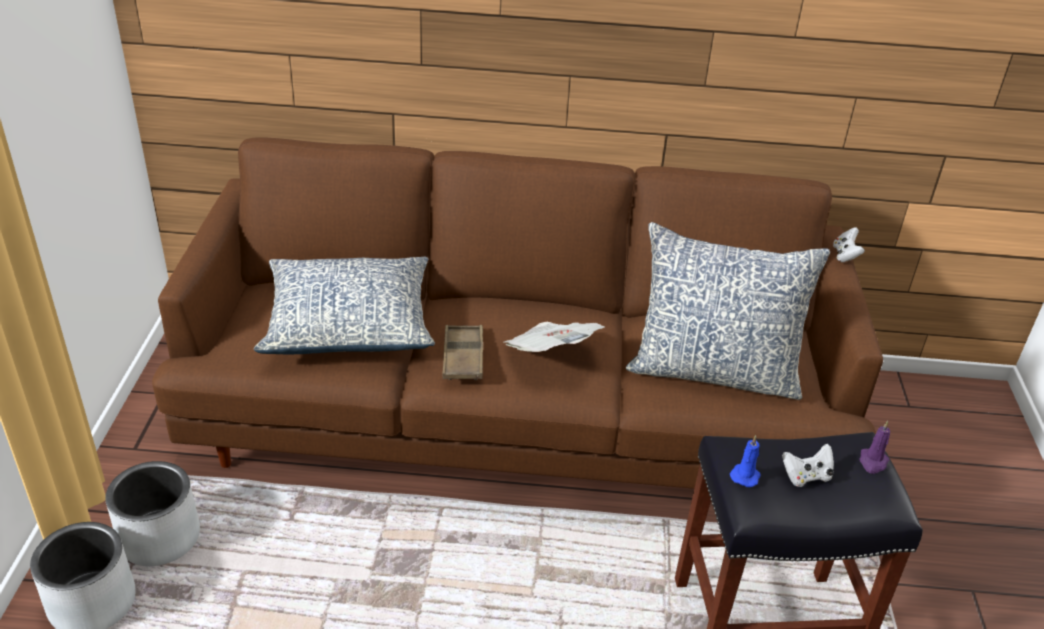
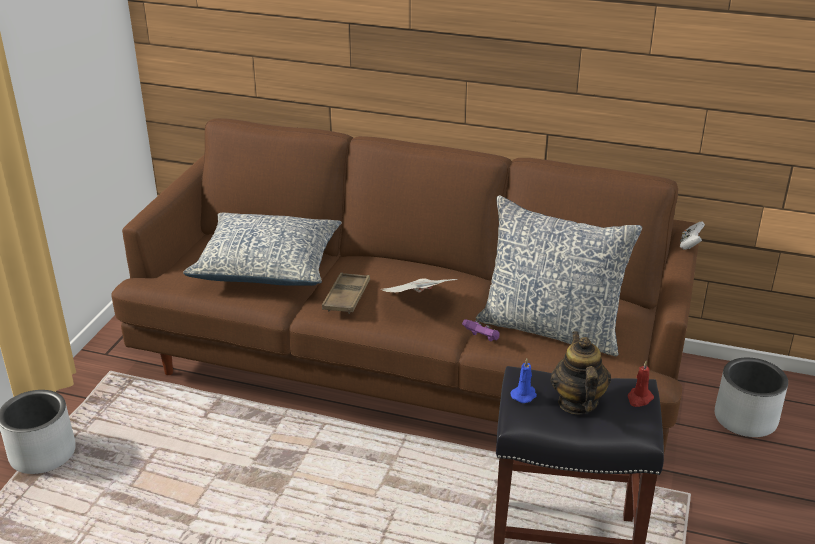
camera: 15 degrees right, 5 degrees down
grey planter [105,461,200,566] -> grey planter moved to [715,358,788,437]
white game controller [782,444,834,487] -> teapot [551,332,611,415]
purple candle [860,421,890,474] -> red candle [627,361,654,407]
none -> purple game controller [462,319,499,342]

